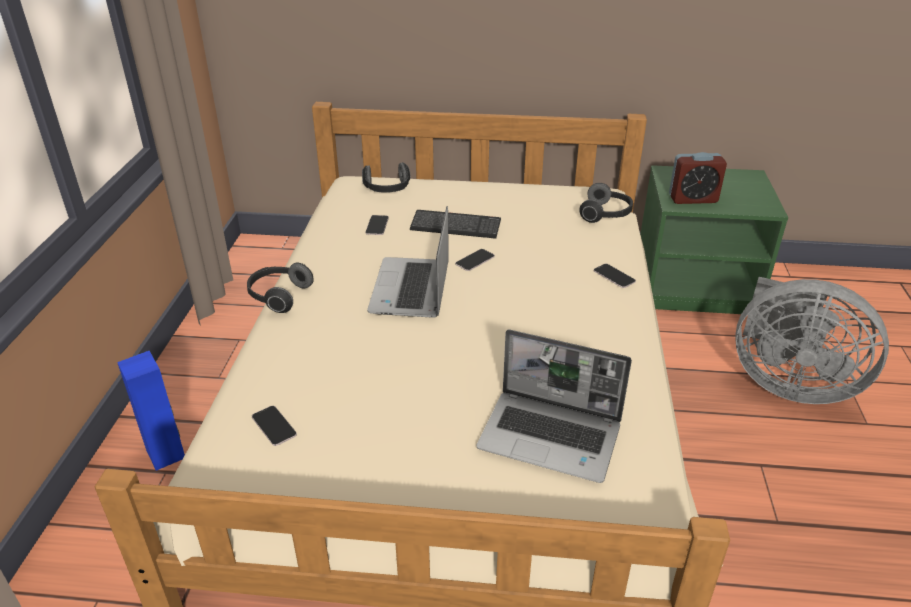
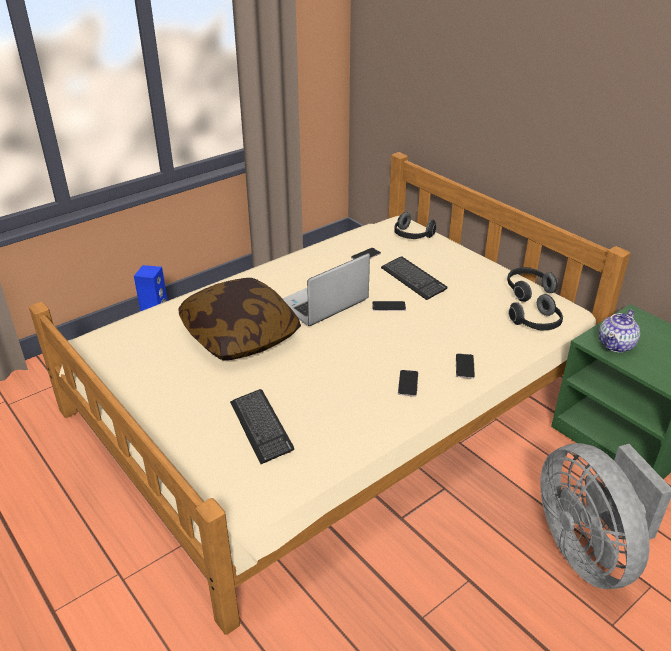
camera: 45 degrees right, 0 degrees up
headphones [247,262,314,313] -> headphones moved to [507,267,558,302]
phone [252,406,297,446] -> phone moved to [398,370,418,396]
laptop [477,330,632,483] -> keyboard [230,389,294,464]
alarm clock [669,152,727,204] -> teapot [599,310,640,353]
none -> pillow [178,278,301,361]

